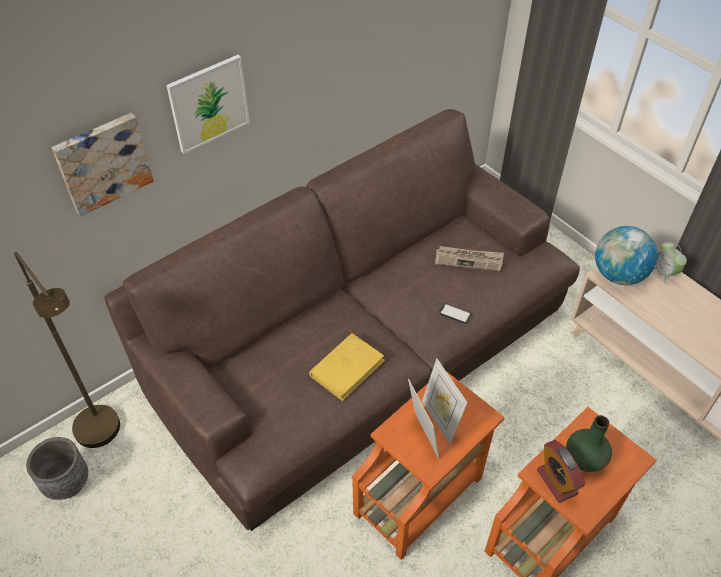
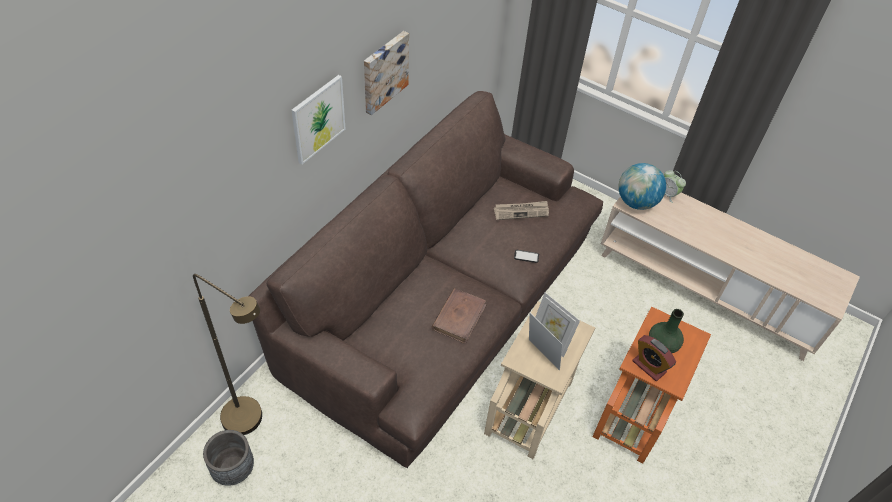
camera: 20 degrees left, 0 degrees up
picture [51,113,154,216] -> picture moved to [364,31,409,115]
yellow book [309,333,385,401] -> brown book [431,288,487,344]
orange side table [352,371,505,560] -> beige side table [484,301,595,459]

